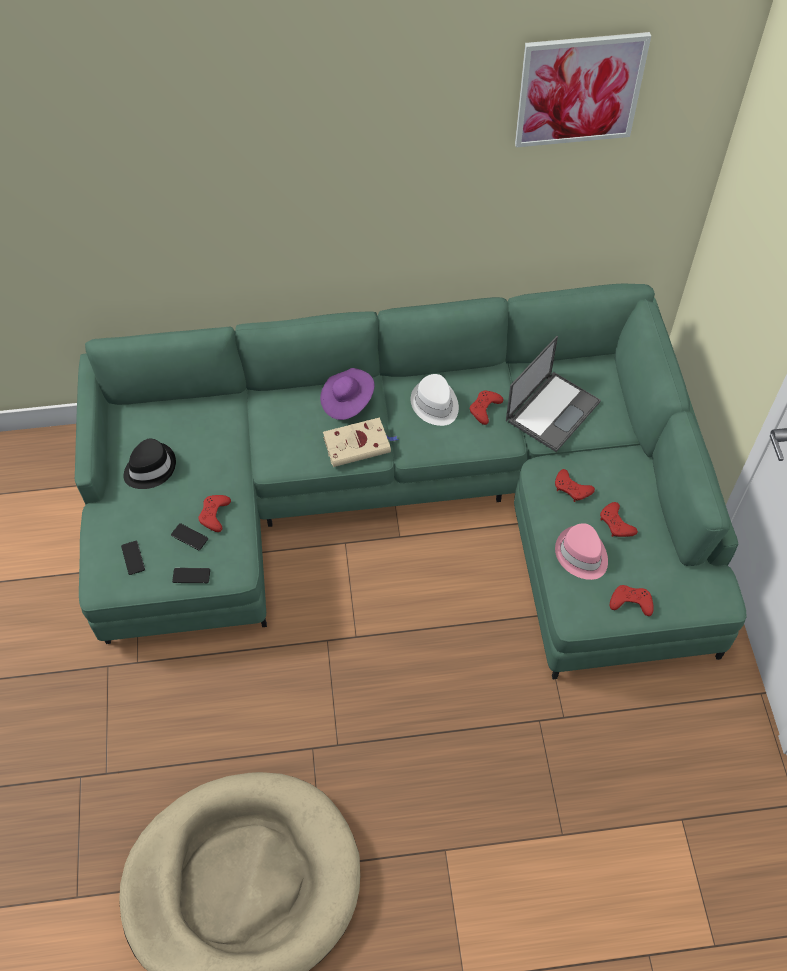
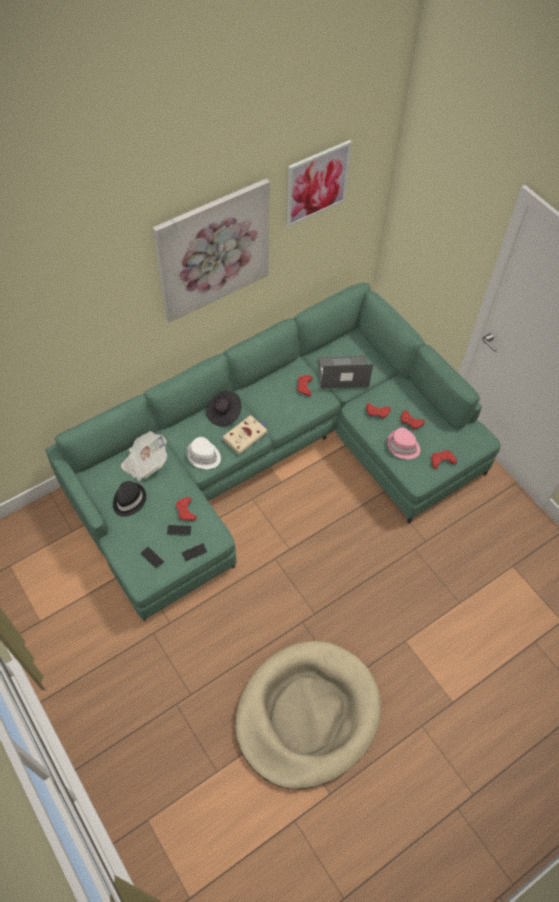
camera: 30 degrees left, 0 degrees up
purple hat [320,368,375,420] -> black hat [206,391,241,426]
white hat [411,374,459,426] -> white hat moved to [187,437,221,469]
laptop [506,336,601,452] -> laptop turned 105 degrees counterclockwise [318,356,373,388]
none -> newspaper [121,431,167,481]
none -> picture [153,178,270,323]

